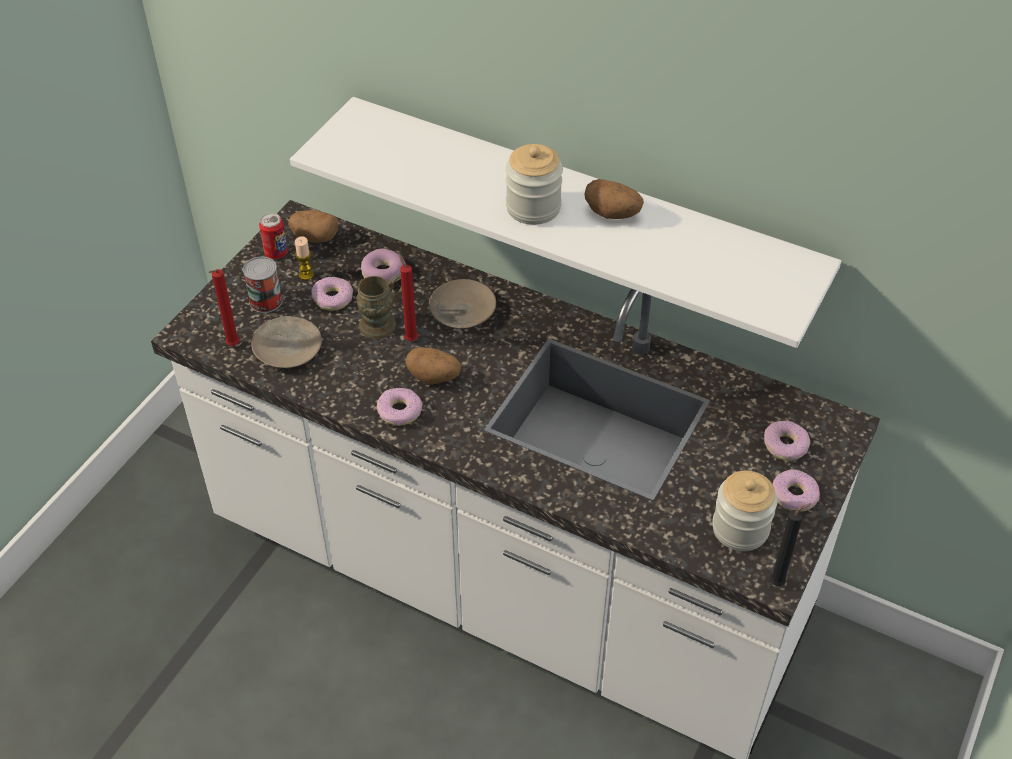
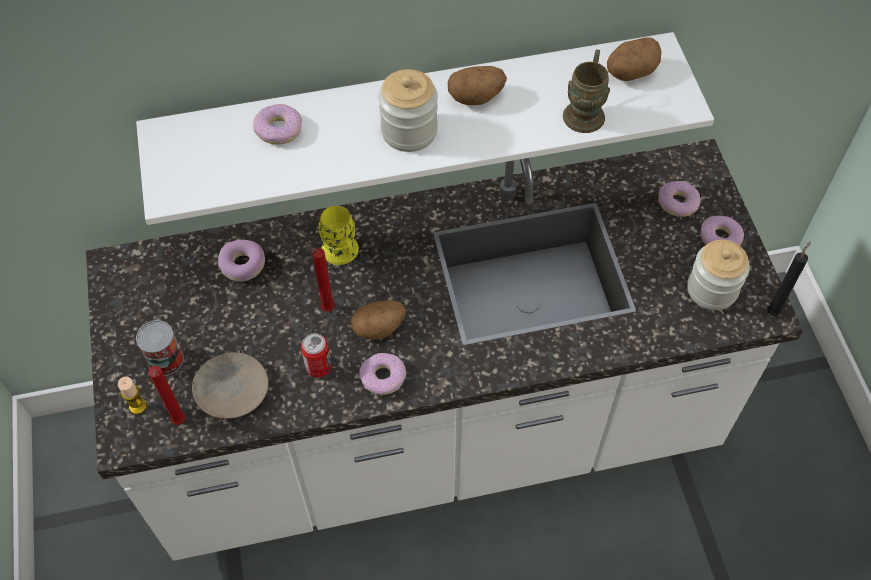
camera: 40 degrees left, 10 degrees up
can [259,213,288,259] -> can moved to [301,333,332,378]
potato [288,210,338,243] -> potato moved to [607,37,662,81]
candle [295,236,314,280] -> candle moved to [118,376,147,414]
donut [312,276,353,311] -> donut moved to [253,104,302,145]
brown mug [356,274,402,339] -> brown mug moved to [563,49,610,133]
beige plate [429,279,496,329] -> yellow mug [319,206,359,265]

